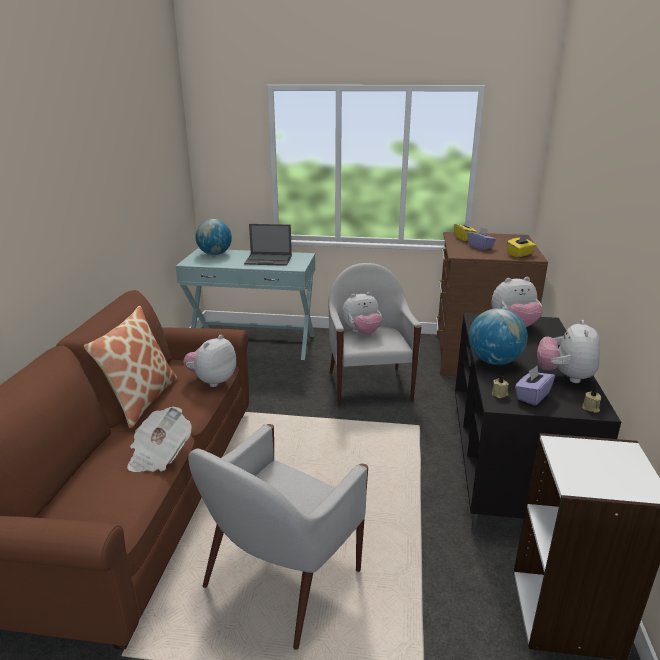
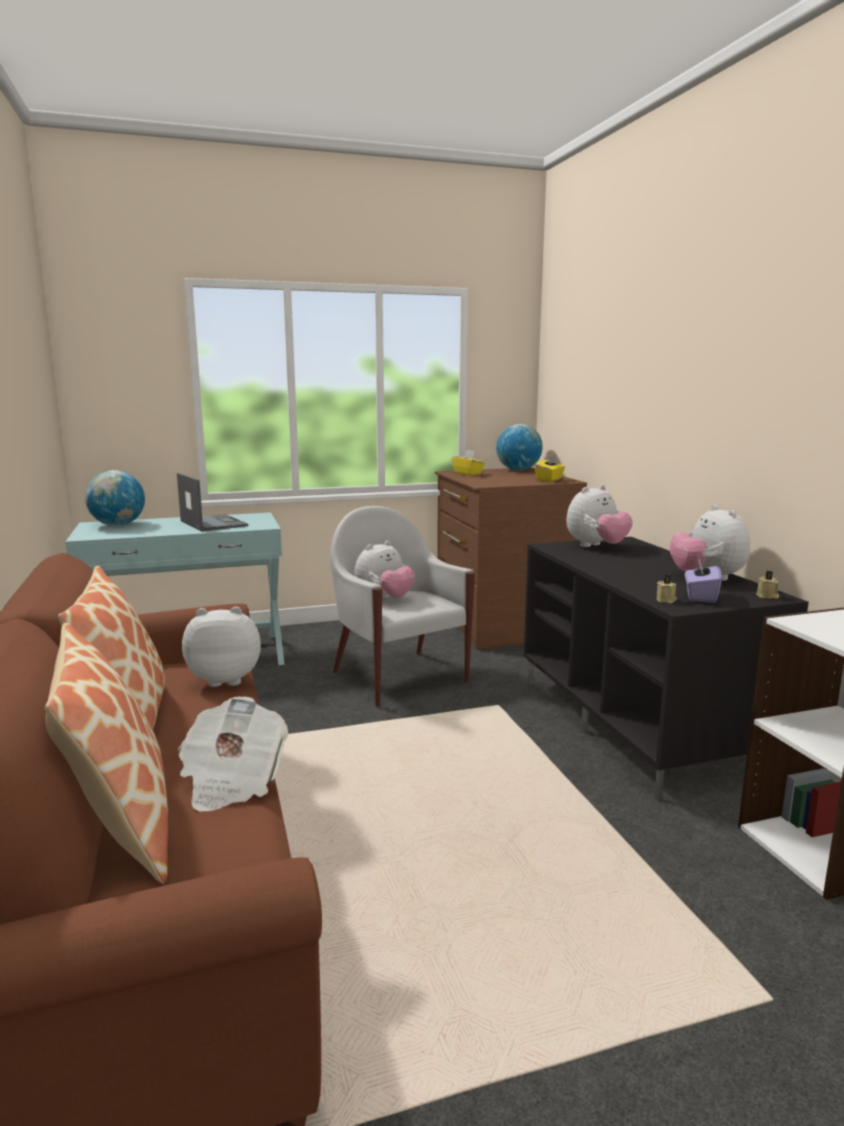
camera: 25 degrees left, 10 degrees down
plush toy [183,335,236,387] -> plush toy turned 75 degrees clockwise [182,607,261,687]
white armchair [188,424,368,650] -> none
laptop [244,224,292,266] -> laptop turned 105 degrees counterclockwise [177,473,248,532]
purple tissue box [467,227,496,250] -> none
globe [469,308,528,365] -> globe moved to [496,424,543,471]
none -> pillow [45,622,168,884]

